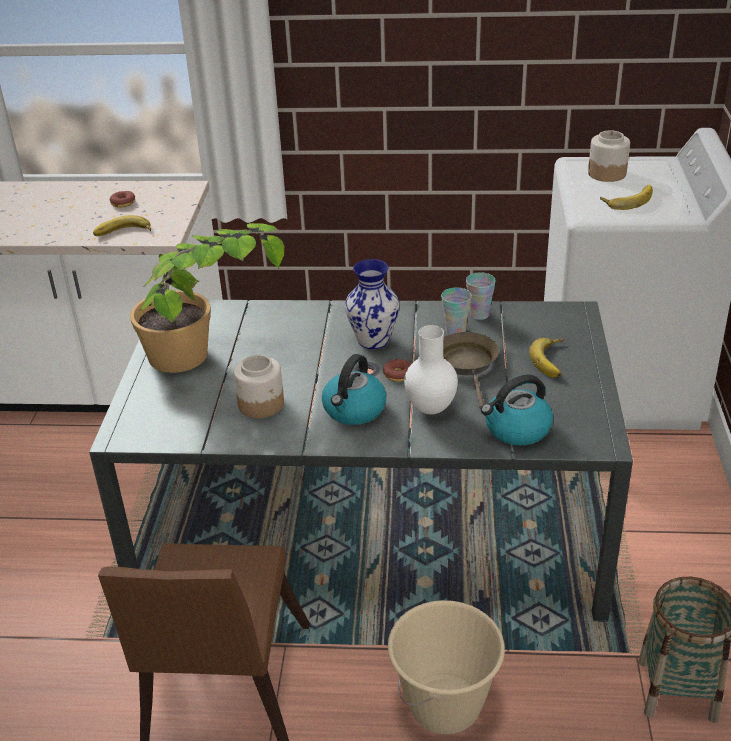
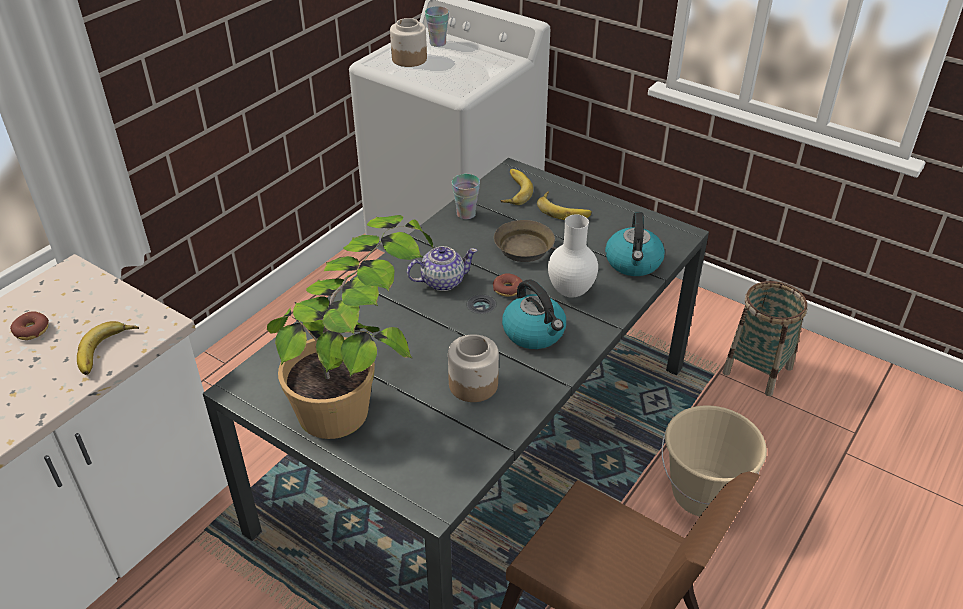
camera: 60 degrees left, 5 degrees up
vase [345,259,399,349] -> teapot [407,246,478,291]
cup [441,287,472,334] -> cup moved to [425,6,449,47]
banana [600,184,653,210] -> banana moved to [500,169,533,205]

